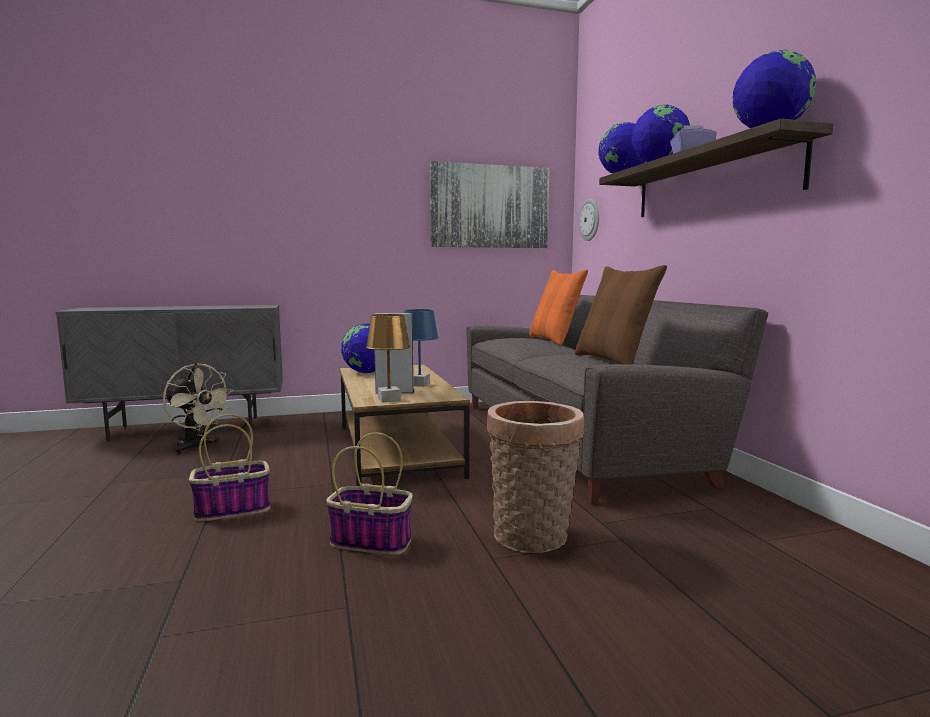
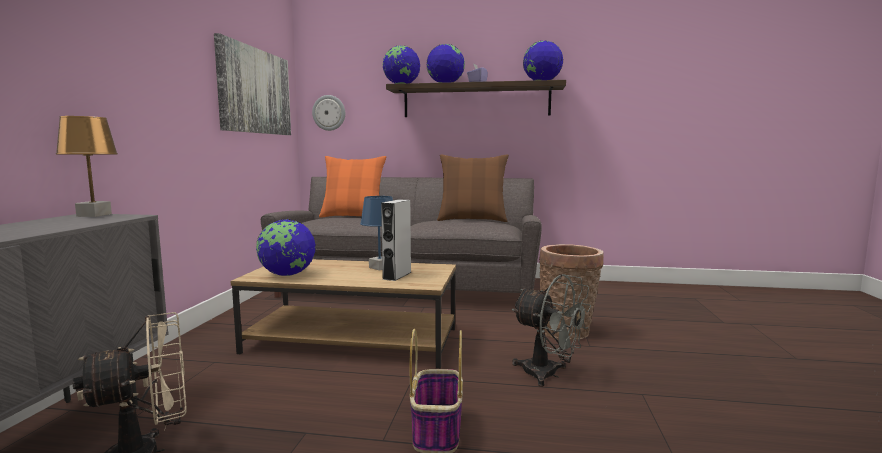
camera: 65 degrees left, 0 degrees up
basket [326,432,413,555] -> grey fan [512,274,591,387]
brown table lamp [366,314,410,403] -> brown table lamp moved to [56,116,118,217]

